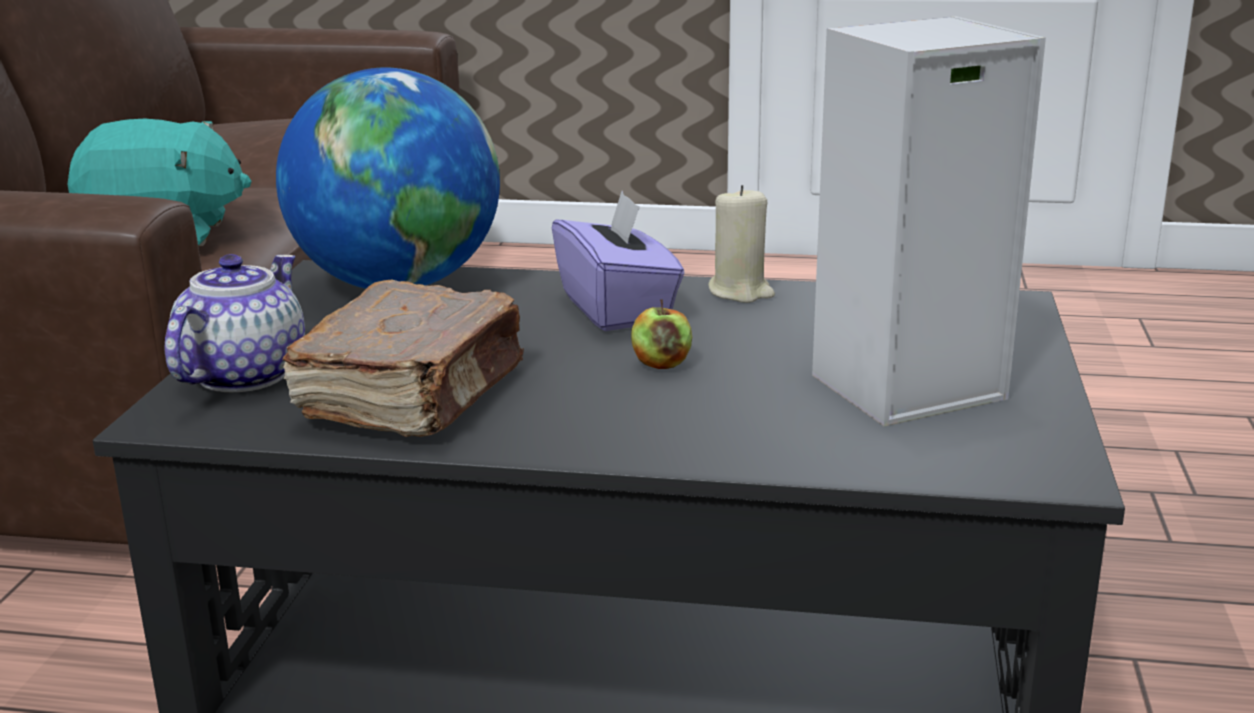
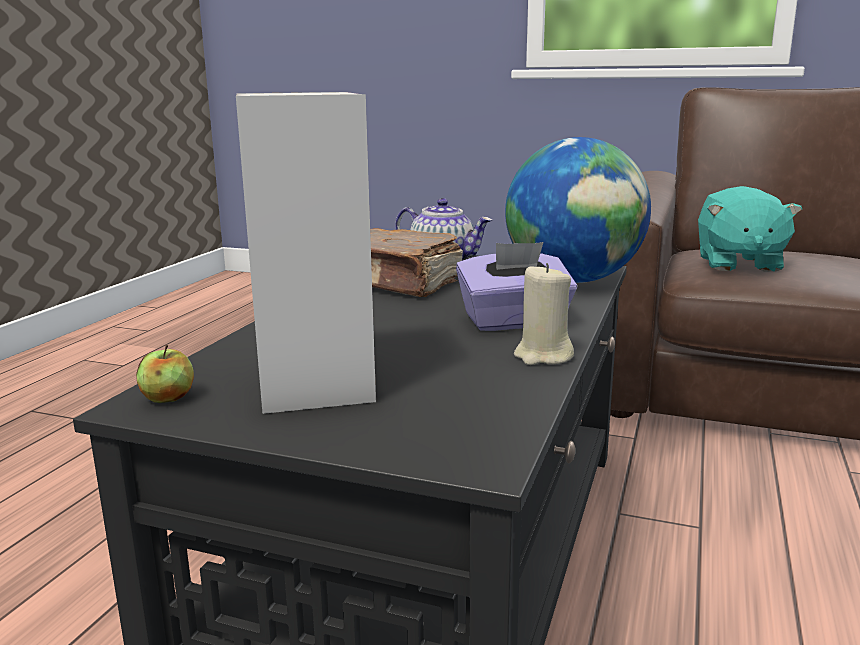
camera: 100 degrees right, 5 degrees down
apple [631,299,692,369] -> apple moved to [136,344,194,403]

